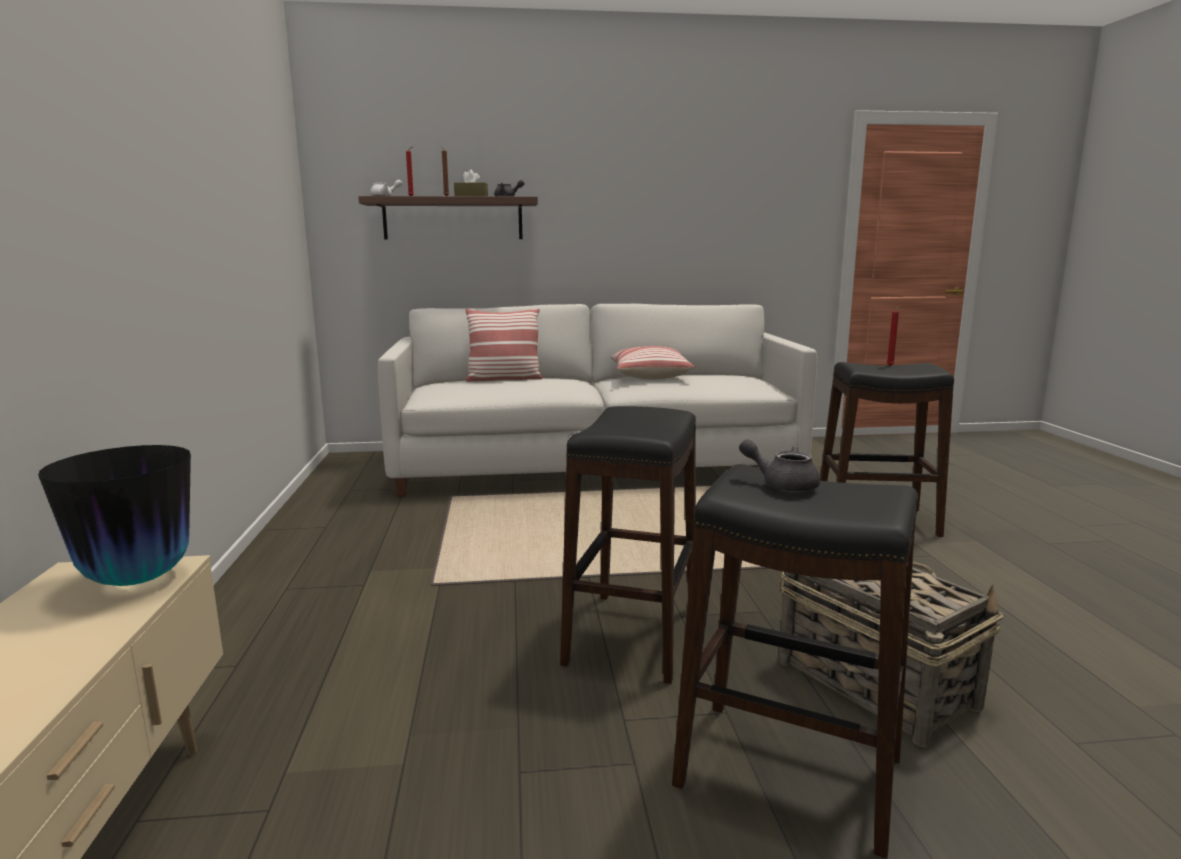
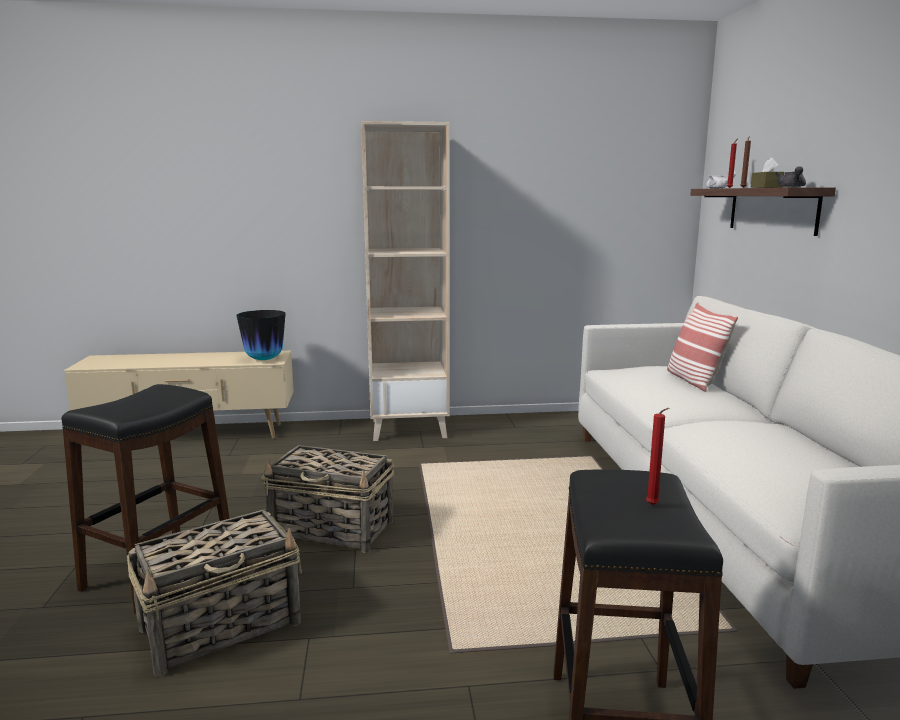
camera: 90 degrees right, 0 degrees up
black stool [560,406,696,684] -> basket [261,445,394,553]
pillow [611,346,695,379] -> none
grey teapot [739,439,820,492] -> none
none -> beige bookcase [361,121,450,441]

